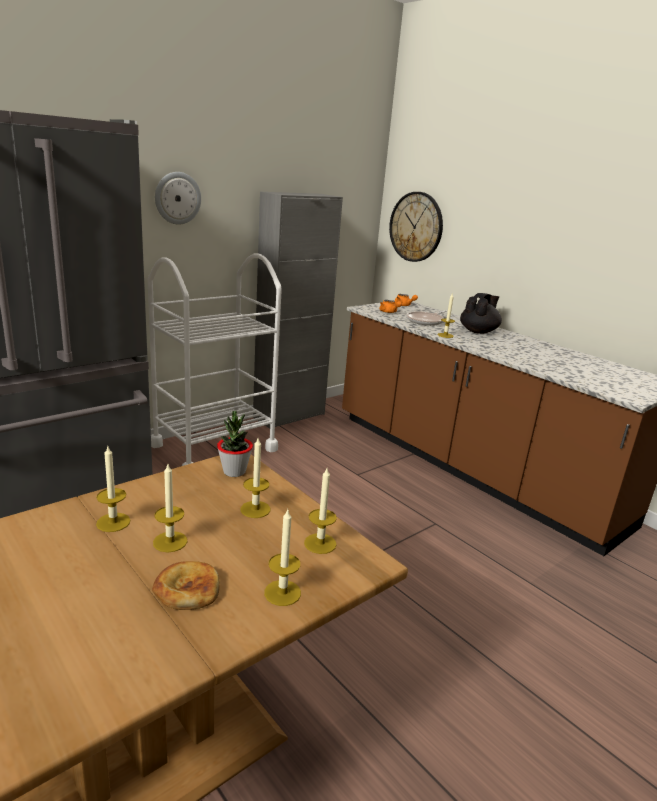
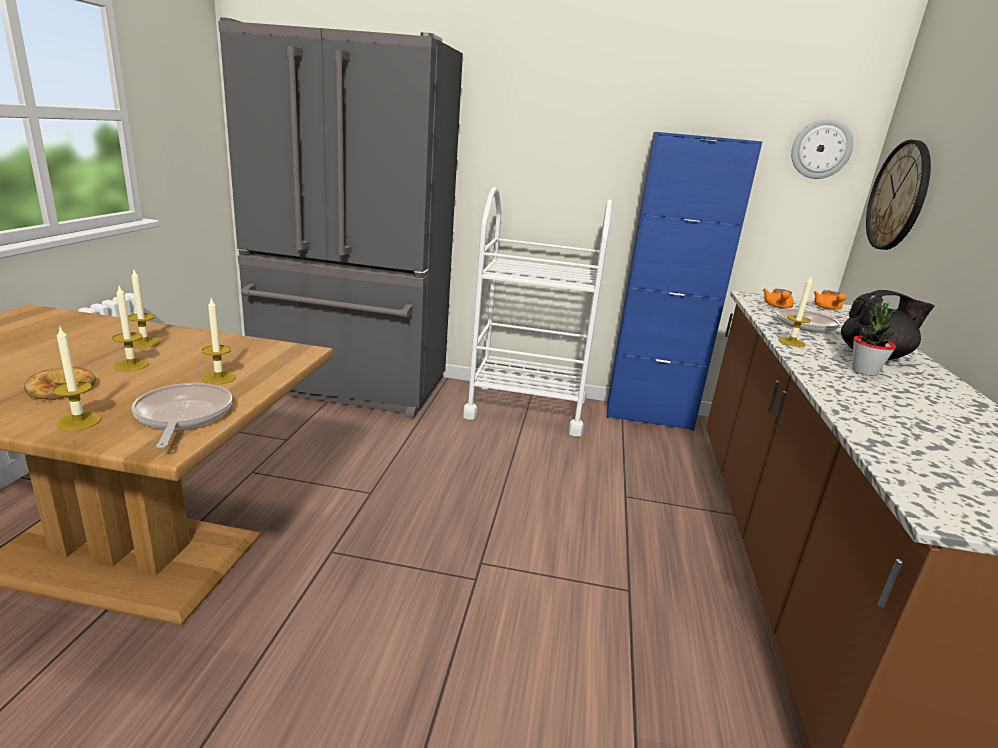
camera: 50 degrees right, 0 degrees up
wall clock [155,172,201,225] -> wall clock moved to [791,118,854,179]
potted plant [217,411,253,477] -> potted plant moved to [852,303,897,376]
grey cabinet [253,192,343,428] -> blue cabinet [607,132,762,431]
candle [304,468,337,554] -> frying pan [132,383,232,448]

